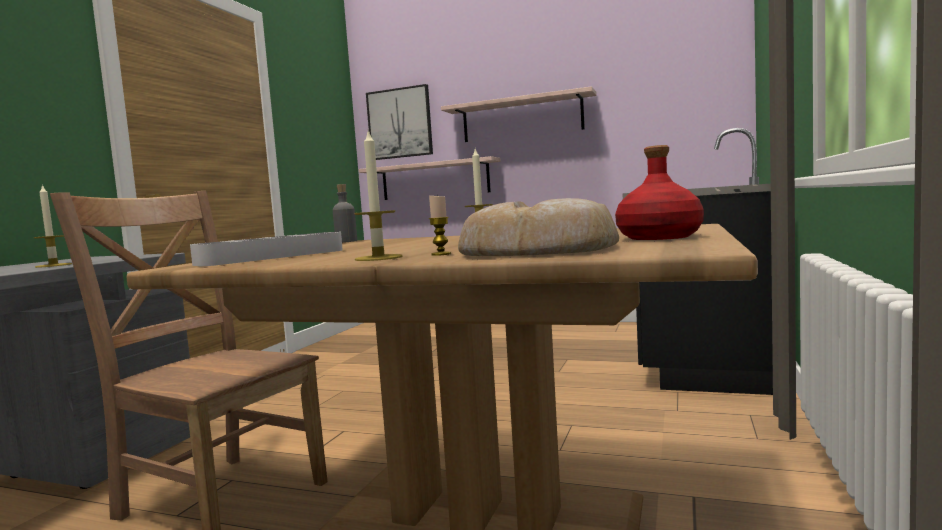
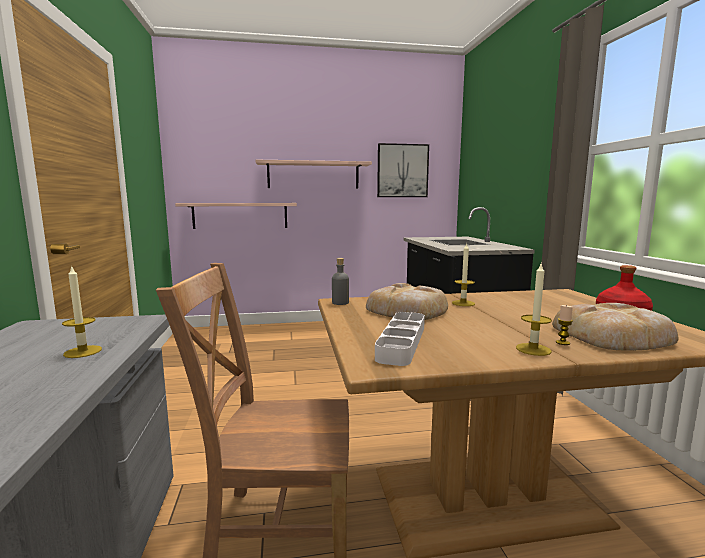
camera: 30 degrees left, 5 degrees up
picture [366,84,433,160] -> picture moved to [377,143,429,197]
none -> bread [366,283,448,320]

